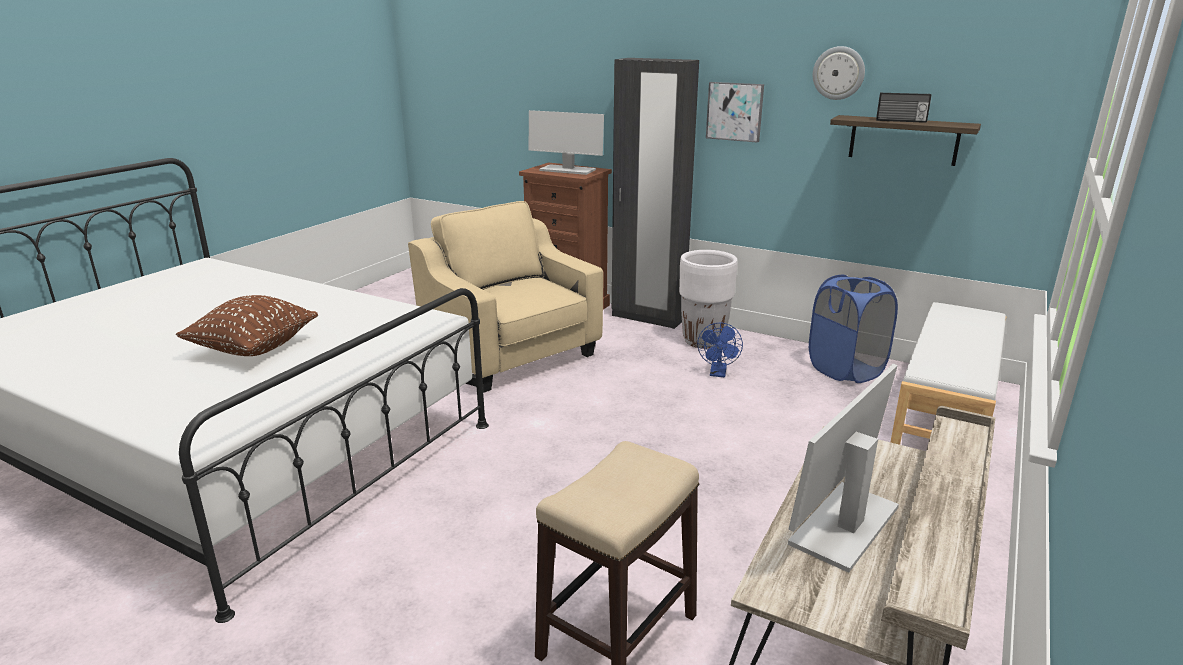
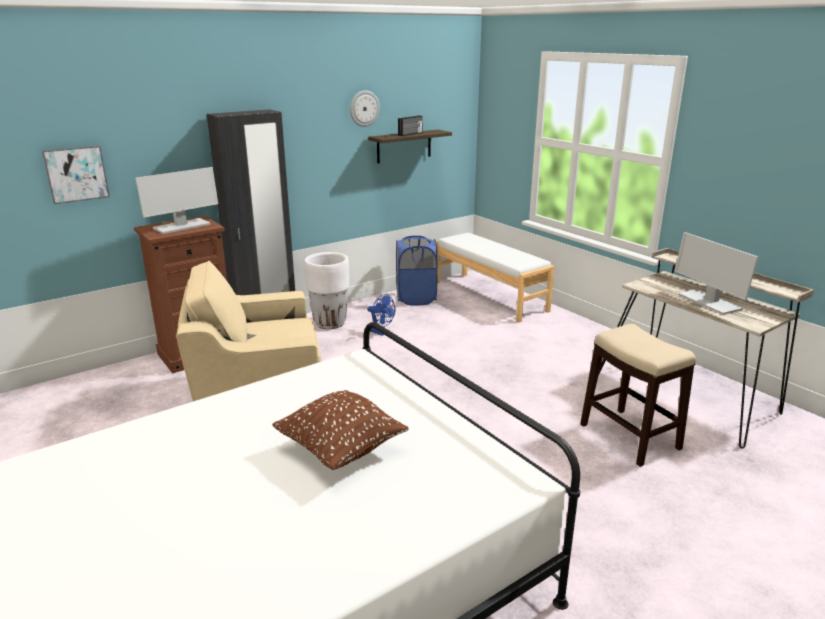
camera: 65 degrees left, 0 degrees up
picture [706,82,764,143] -> picture moved to [42,146,110,204]

